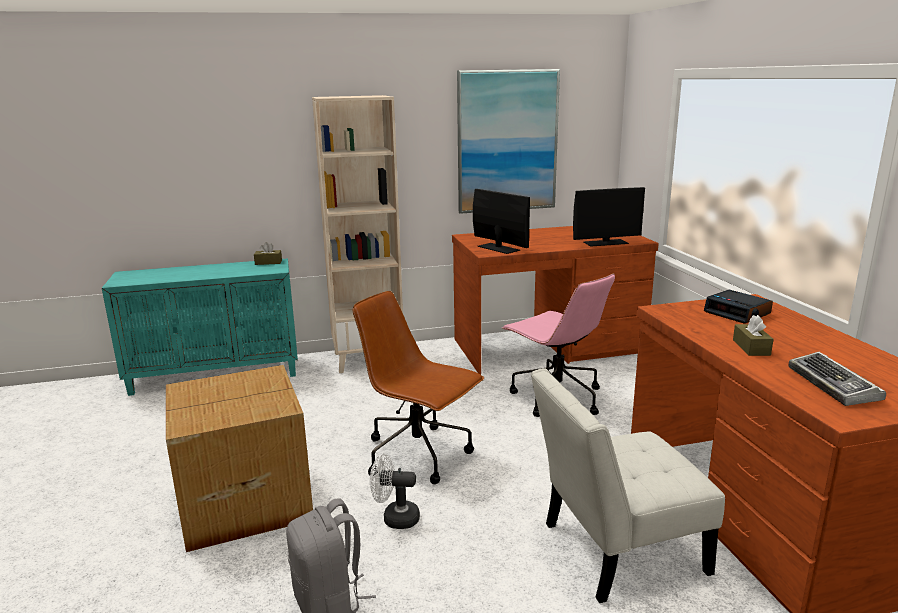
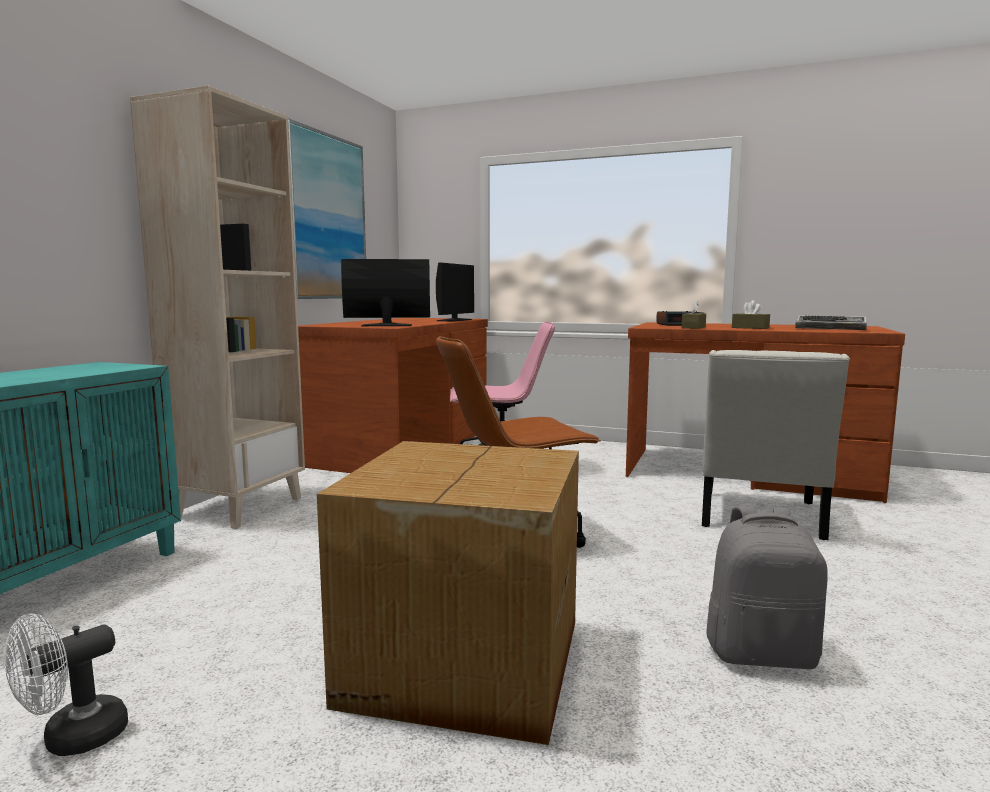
camera: 55 degrees left, 10 degrees down
brown tissue box [254,242,282,265] -> brown tissue box moved to [682,300,706,329]
white fan [370,453,420,529] -> white fan moved to [4,613,128,756]

